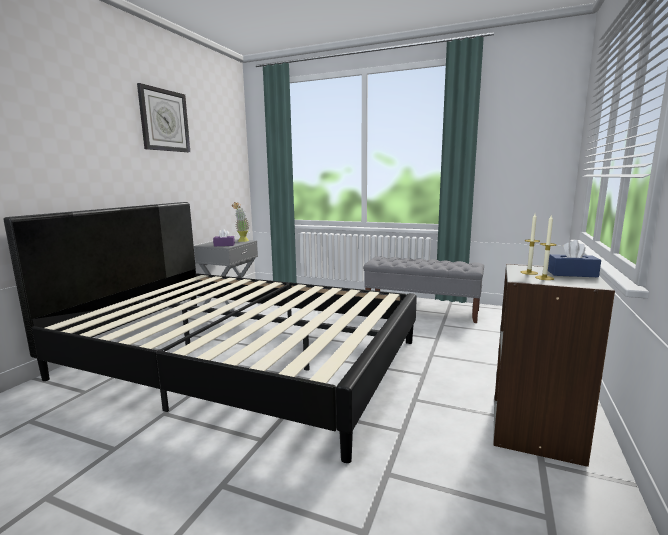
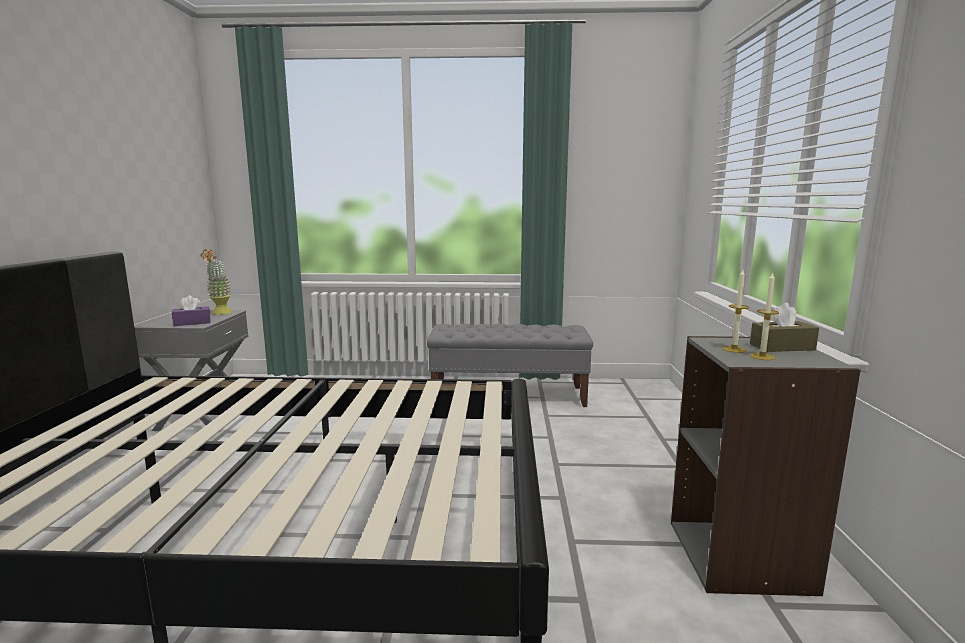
camera: 20 degrees left, 0 degrees up
wall clock [137,83,190,152] -> none
blue tissue box [548,240,601,277] -> brown tissue box [750,303,819,352]

